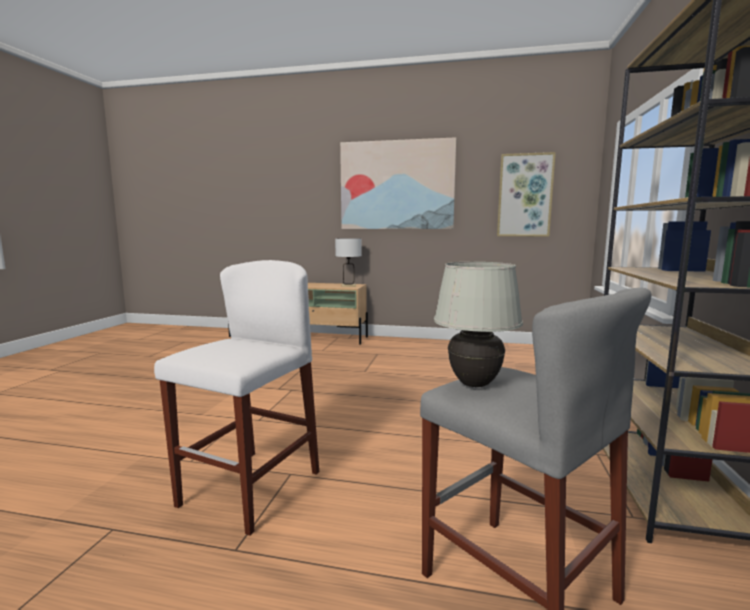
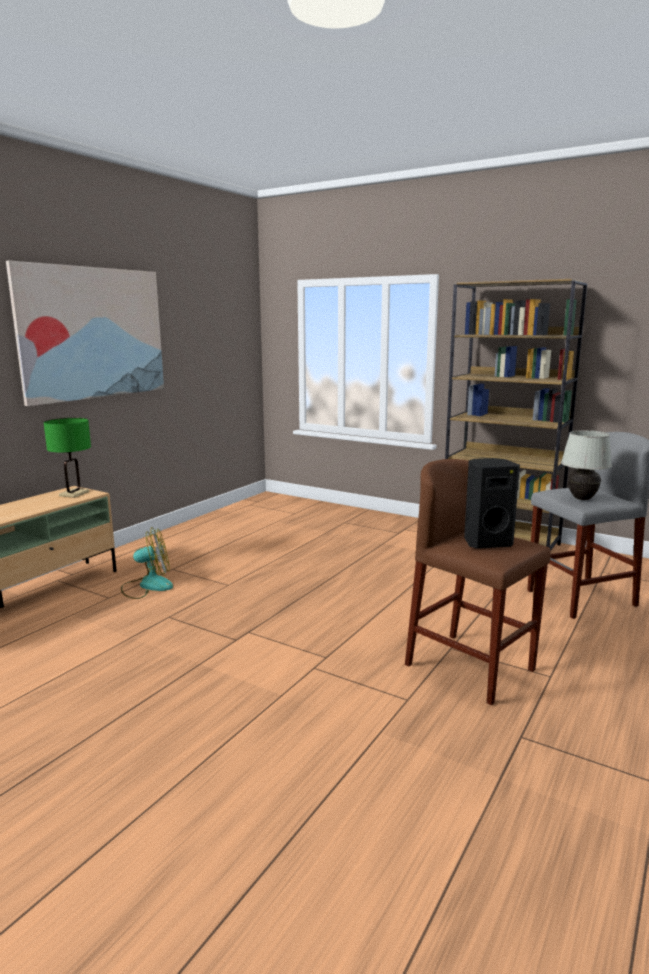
camera: 70 degrees left, 5 degrees up
white stool [154,260,319,536] -> brown stool [405,459,550,706]
white table lamp [335,238,362,287] -> green table lamp [43,418,91,498]
picture [497,152,556,236] -> none
none -> fan [121,527,173,599]
none -> black speaker [464,458,520,549]

